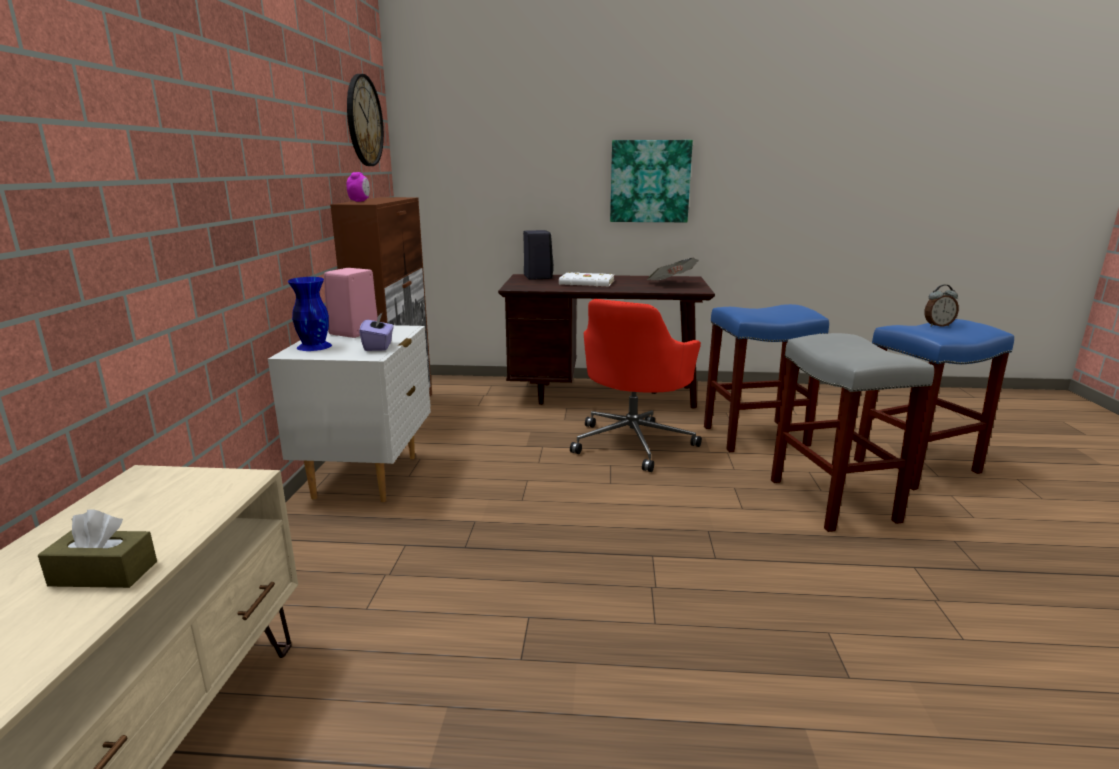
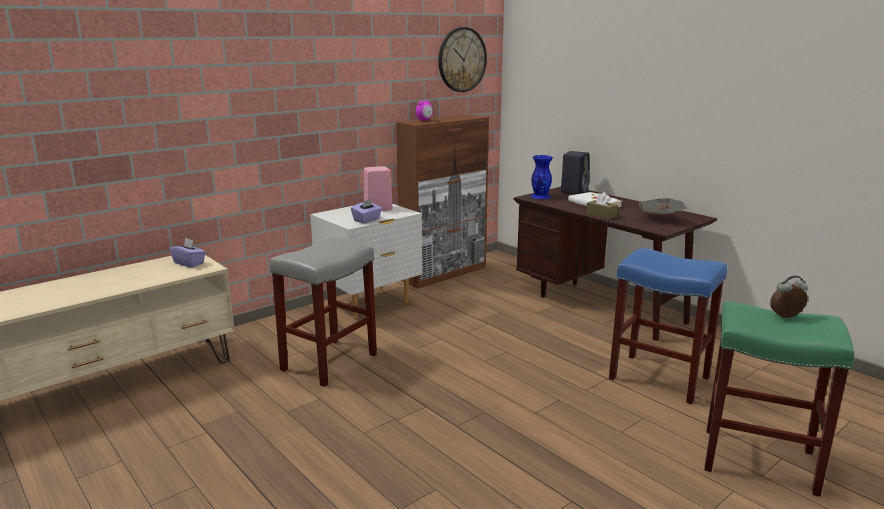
camera: 45 degrees right, 0 degrees up
brown tissue box [38,509,157,588] -> brown tissue box moved to [586,192,618,219]
blue vase [288,277,332,351] -> blue vase moved to [531,155,553,199]
red office chair [570,299,702,472] -> none
picture [610,140,693,222] -> none
grey stool [771,333,934,532] -> grey stool moved to [270,237,377,387]
blue stool [854,319,1014,490] -> green stool [704,301,854,497]
alarm clock [924,284,959,327] -> alarm clock turned 135 degrees clockwise [770,275,808,318]
none -> purple tissue box [169,238,206,267]

